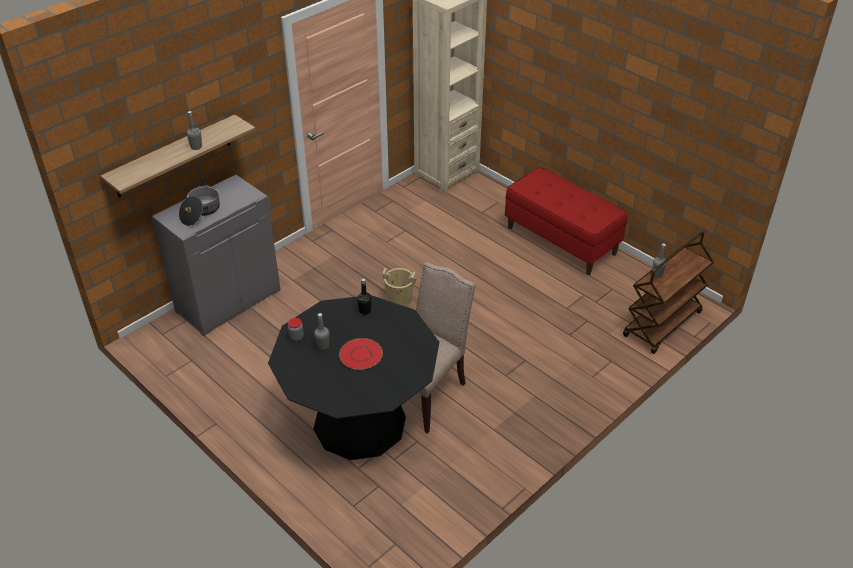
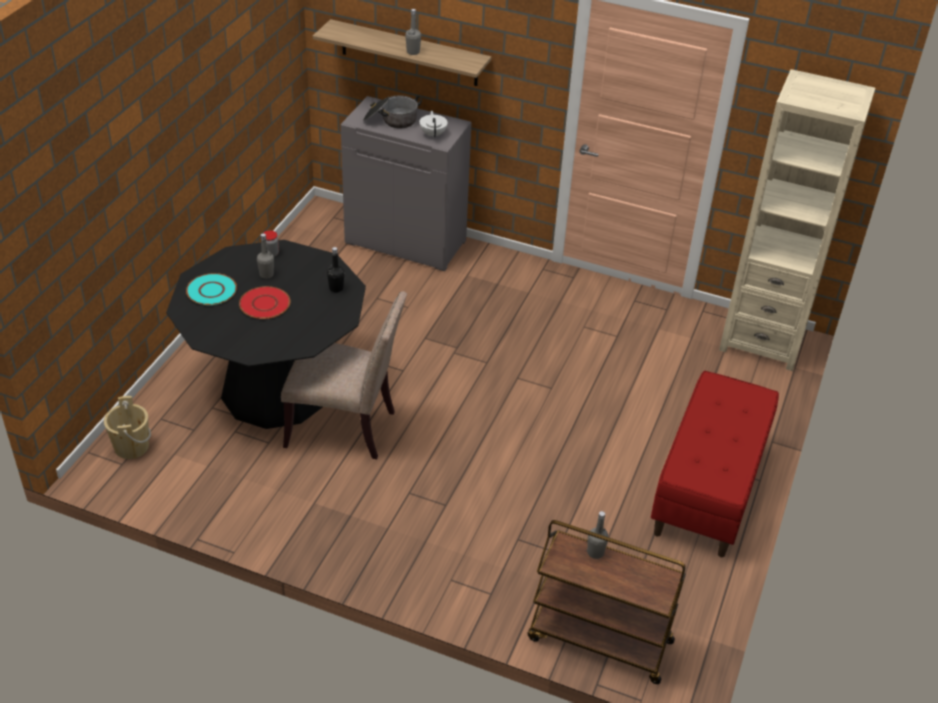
camera: 65 degrees right, 0 degrees up
beige bucket [383,268,416,306] -> beige bucket moved to [104,396,151,459]
none -> turquoise plate [186,273,237,305]
none -> white teapot [419,111,448,138]

